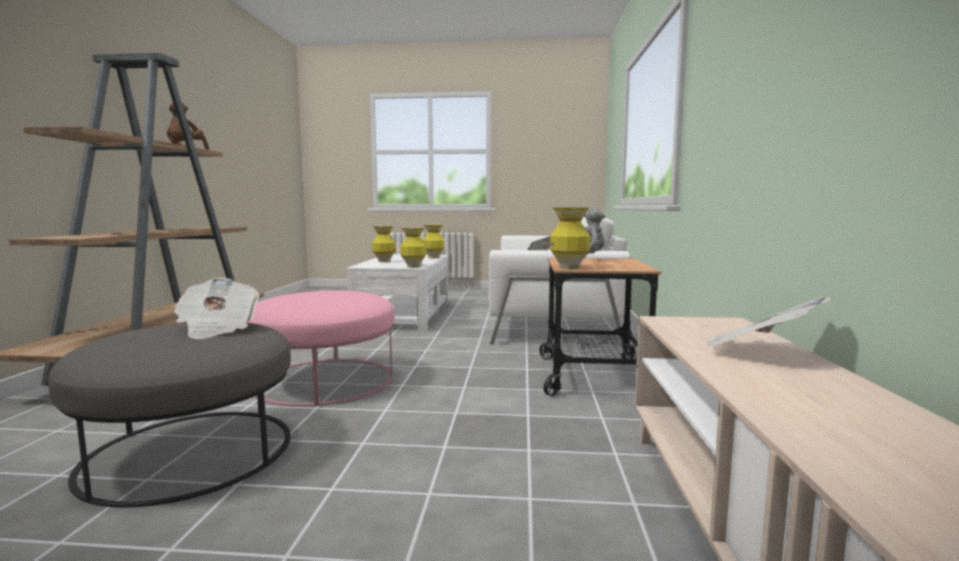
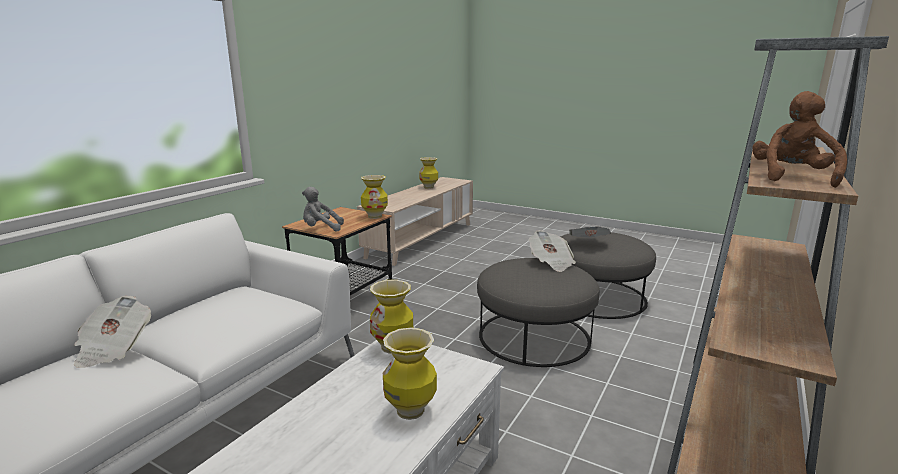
camera: 155 degrees left, 10 degrees up
pink ottoman [246,290,394,406] -> grey ottoman [477,258,600,367]
vase [423,224,444,258] -> vase moved to [419,157,438,189]
newspaper [706,297,831,347] -> newspaper moved to [529,230,576,272]

